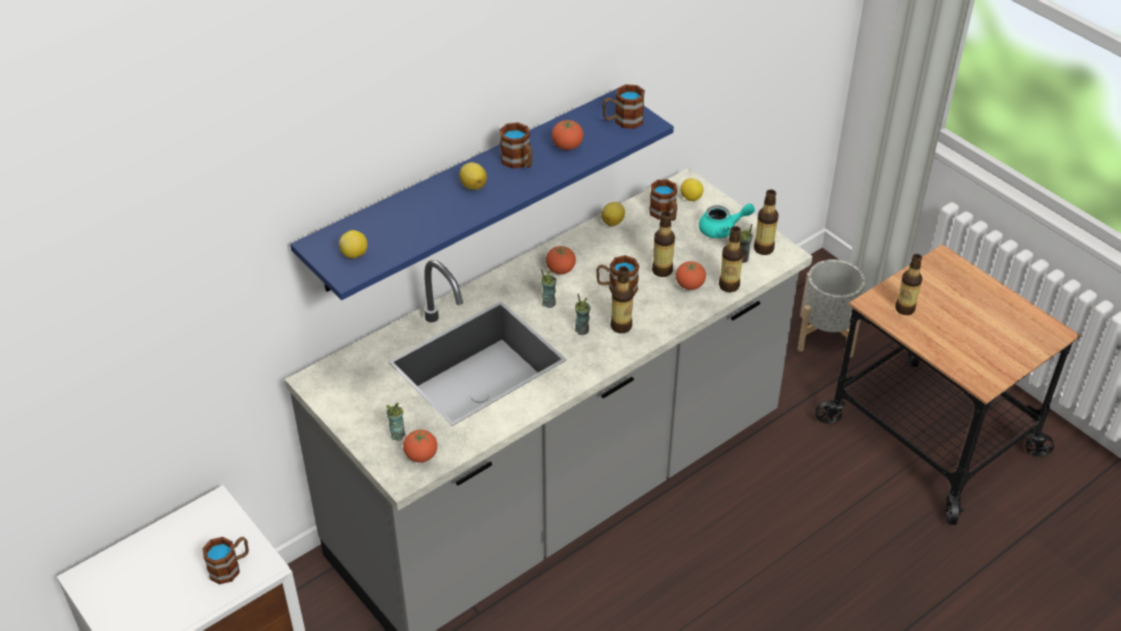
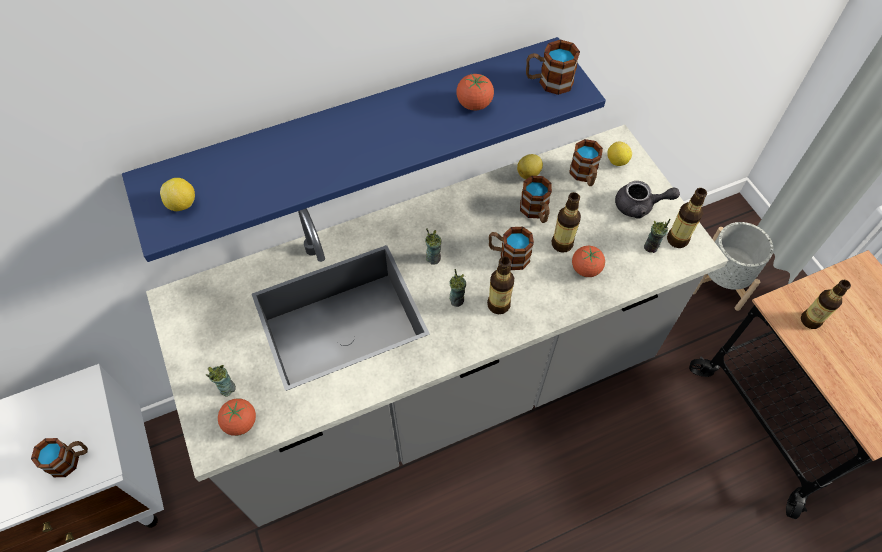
camera: 15 degrees right, 15 degrees up
lemon [459,162,487,190] -> none
mug [500,122,532,169] -> mug moved to [520,176,552,223]
tomato [546,246,576,274] -> none
turquoise teapot [699,203,755,238] -> grey teapot [615,181,680,219]
bottle [719,226,743,292] -> none

